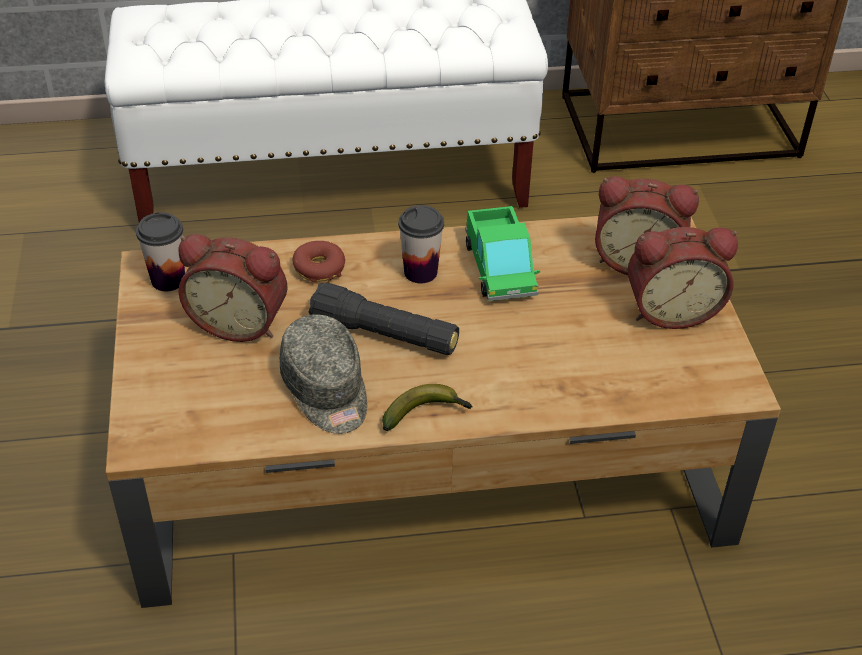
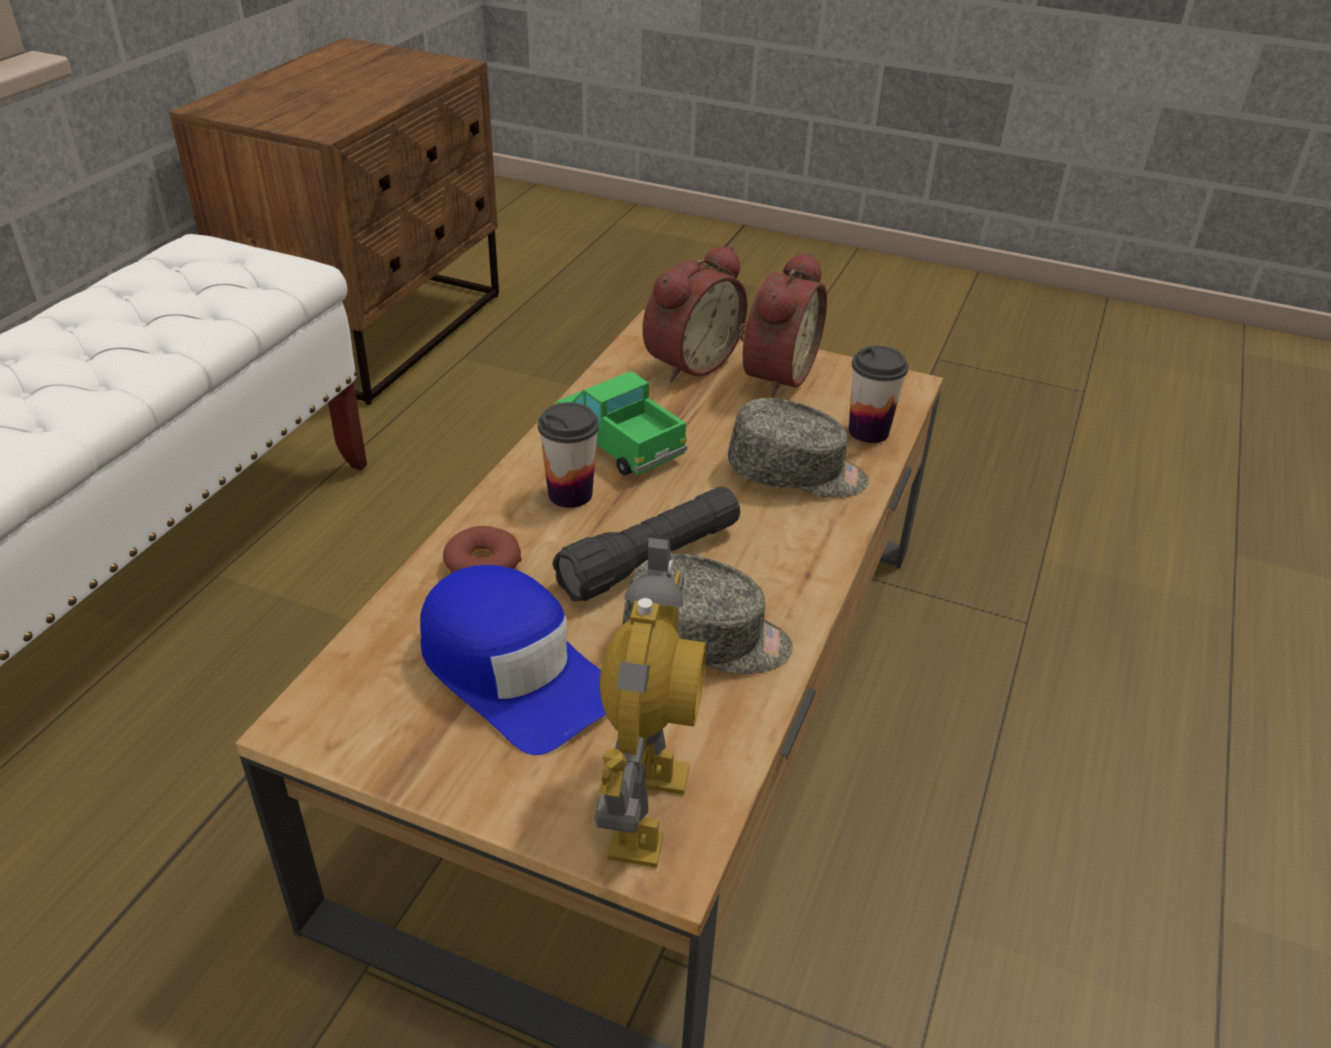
camera: 60 degrees left, 5 degrees down
cup [136,212,185,291] -> cup moved to [849,346,908,443]
alarm clock [178,234,288,342] -> blue cap [420,565,606,755]
banana [382,384,473,431] -> none
toy truck [465,206,540,301] -> toy truck turned 150 degrees counterclockwise [555,371,687,476]
none -> toy robot [594,534,707,868]
none -> grey cap [728,398,869,498]

